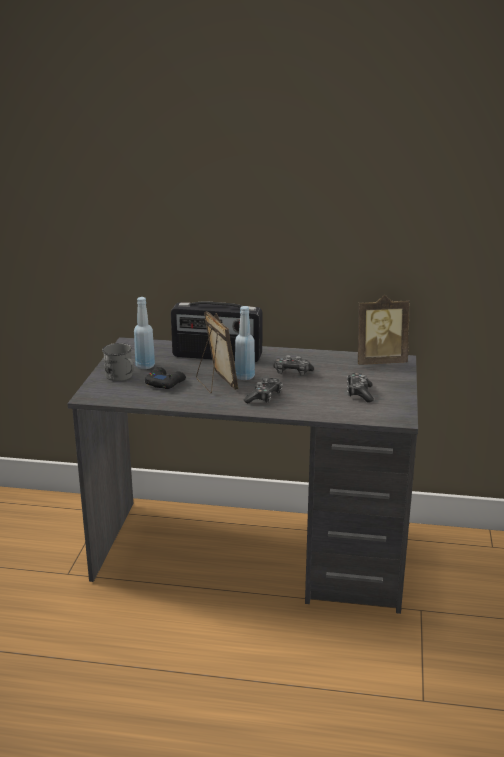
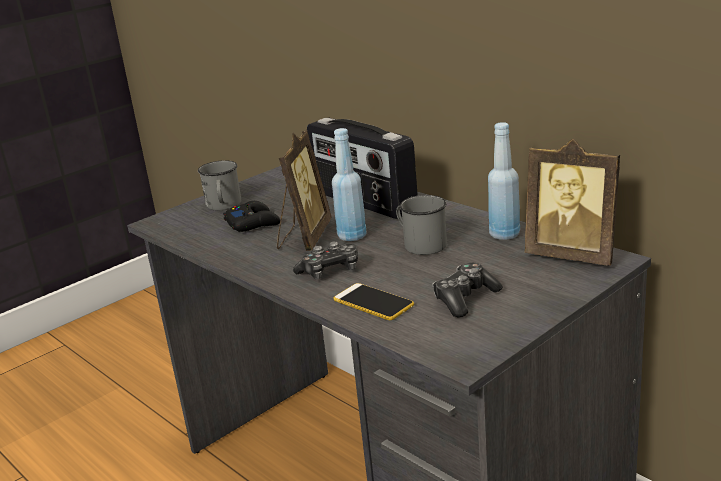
camera: 40 degrees right, 0 degrees up
blue bottle [134,297,155,369] -> blue bottle moved to [488,122,520,240]
game controller [273,355,314,375] -> grey mug [396,195,447,255]
none -> phone [333,283,414,320]

